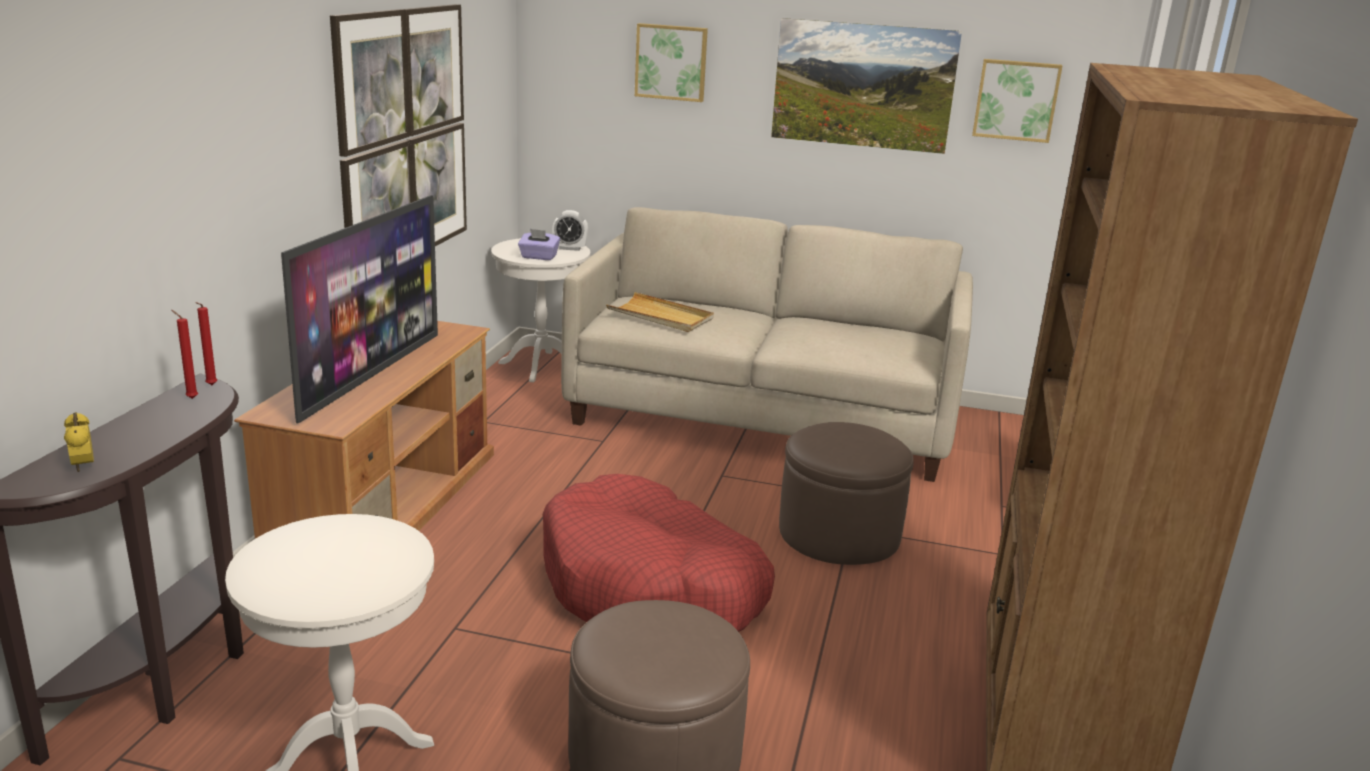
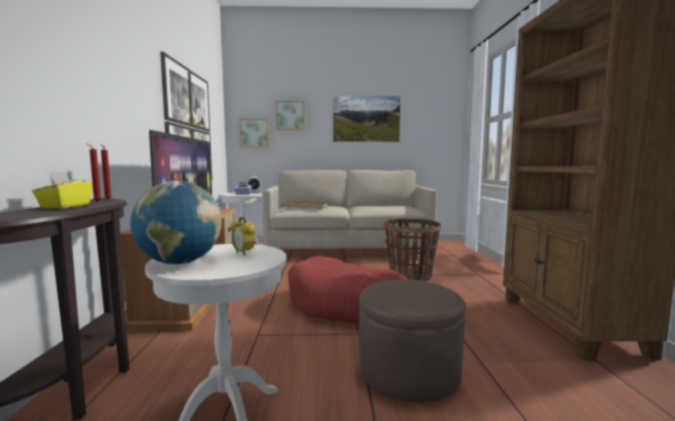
camera: 15 degrees left, 15 degrees down
alarm clock [64,412,94,472] -> alarm clock moved to [230,217,255,255]
brown ottoman [779,422,914,565] -> basket [383,219,441,281]
picture [972,59,1062,143] -> picture moved to [240,119,269,147]
none -> yellow tissue box [32,172,93,208]
none -> globe [130,181,222,265]

